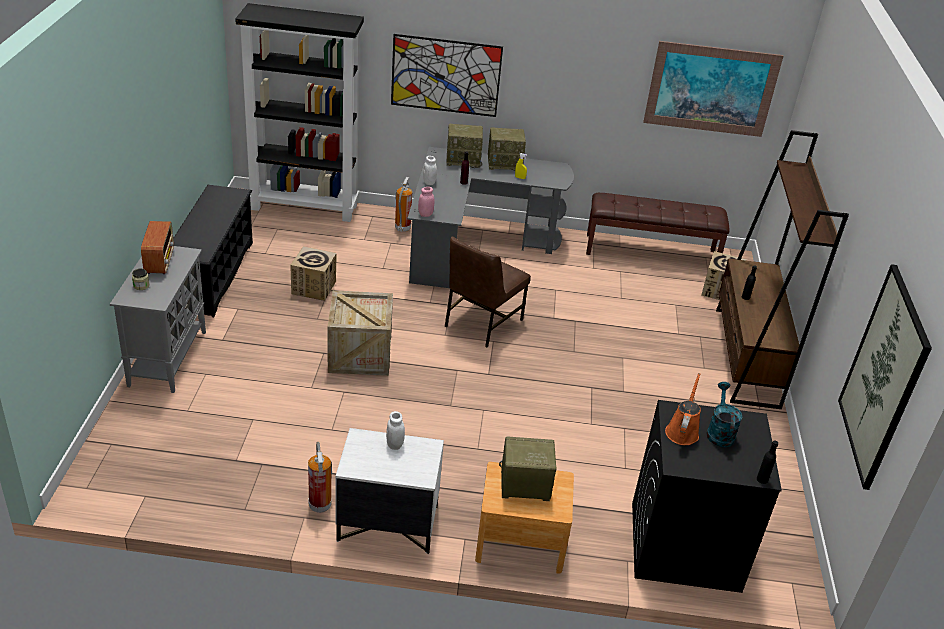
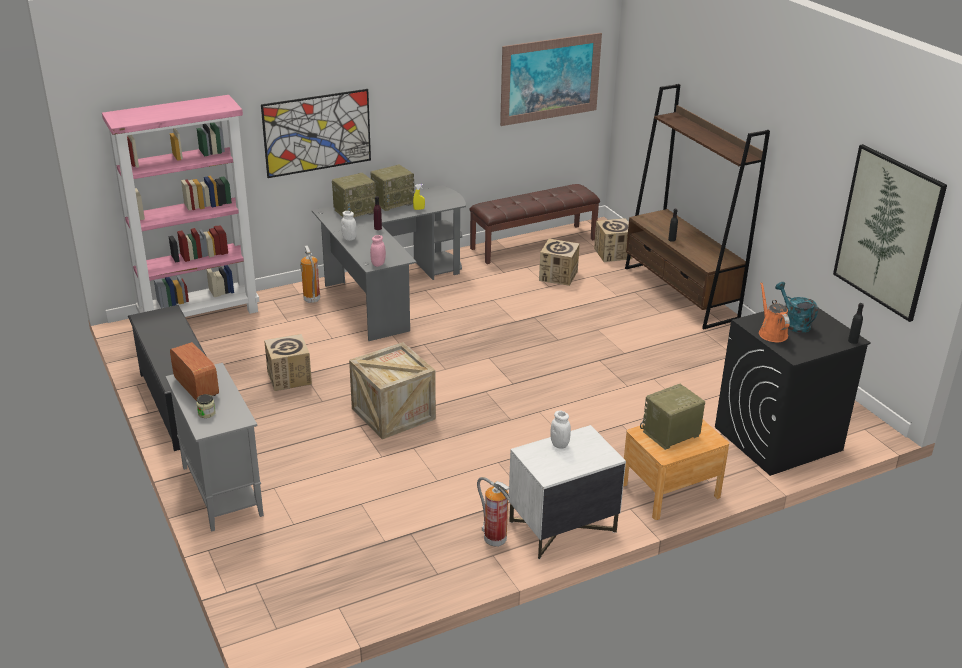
camera: 30 degrees left, 5 degrees down
black bookcase [235,3,364,222] -> pink bookcase [102,95,260,317]
brown chair [444,237,531,347] -> none
none -> cardboard box [539,239,580,286]

